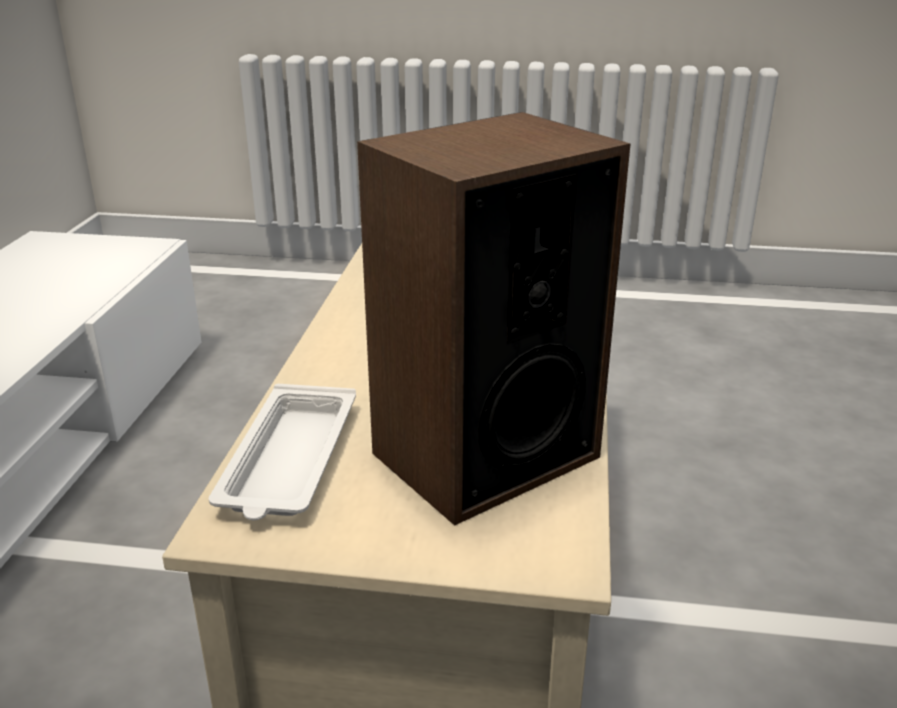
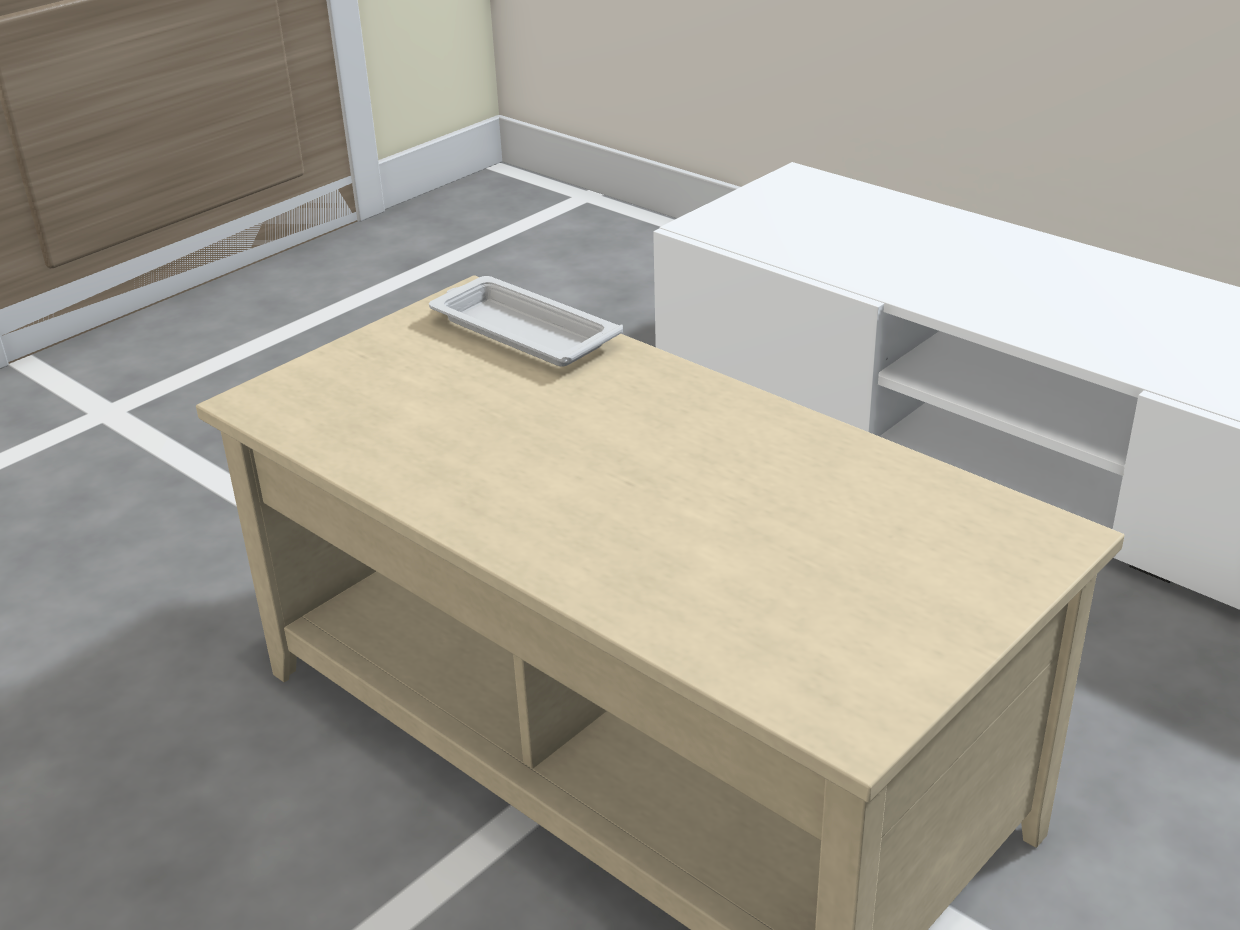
camera: 125 degrees right, 5 degrees up
speaker [357,112,631,526] -> none

